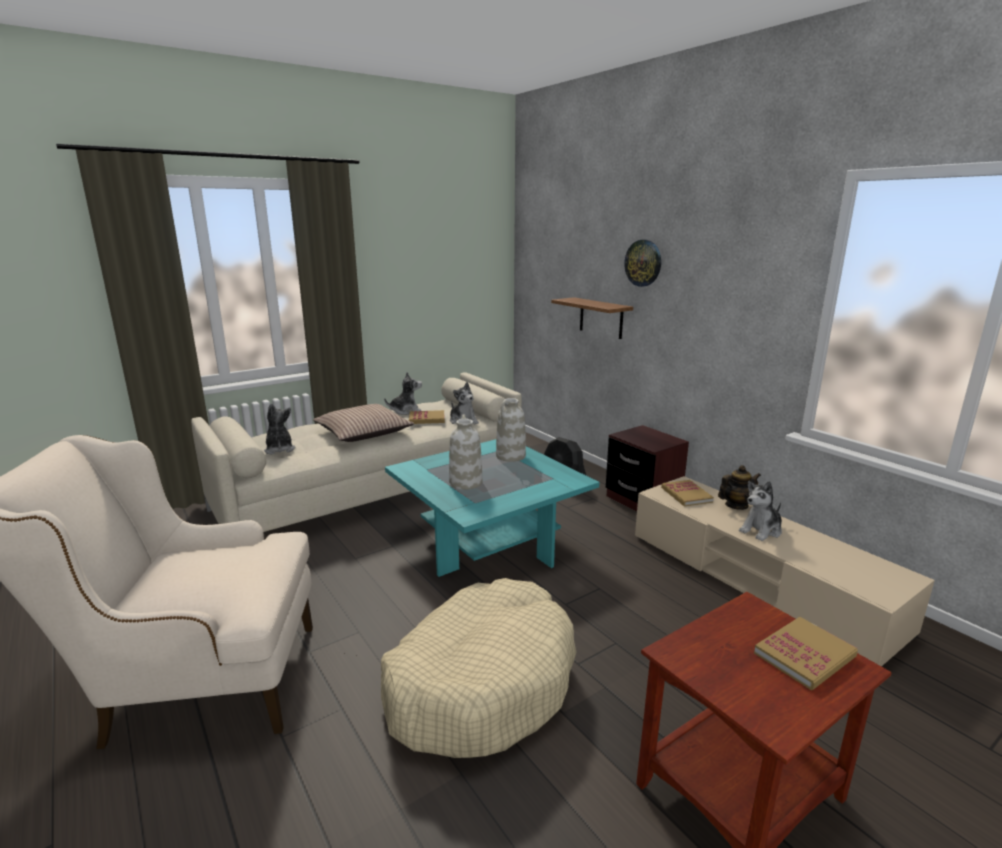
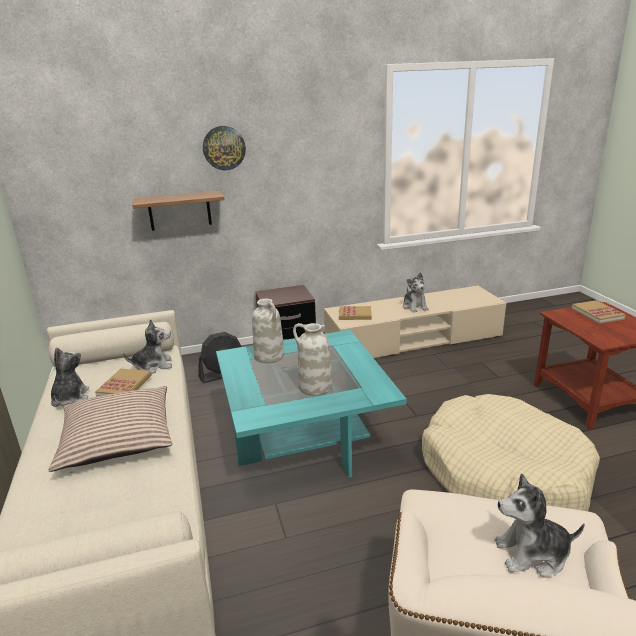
camera: 70 degrees left, 5 degrees up
plush toy [264,404,295,455] -> plush toy moved to [495,473,585,578]
teapot [718,465,761,510] -> none

